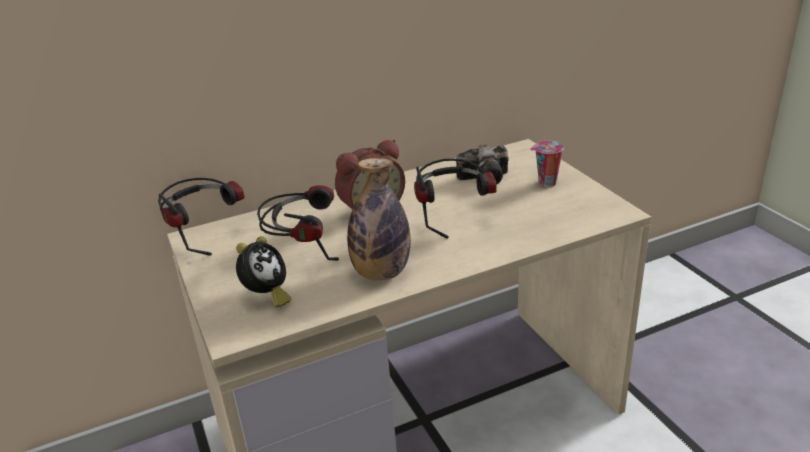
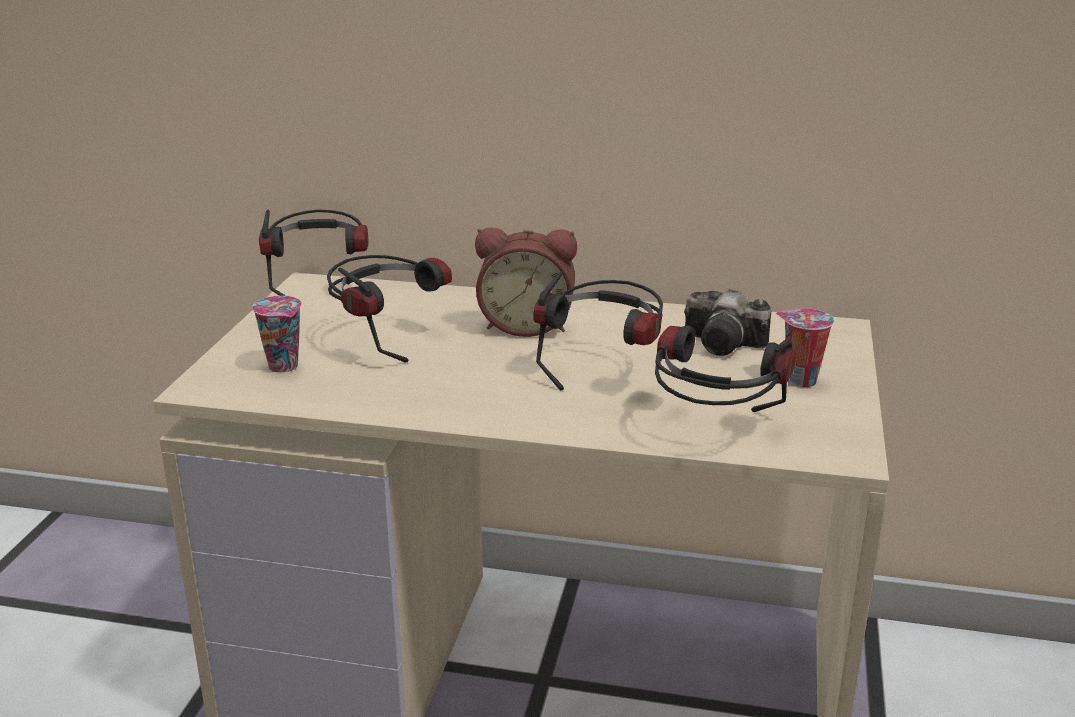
camera: 35 degrees right, 5 degrees down
alarm clock [236,236,292,308] -> cup [252,296,302,373]
bottle [347,158,411,280] -> none
none -> headphones [655,325,796,412]

